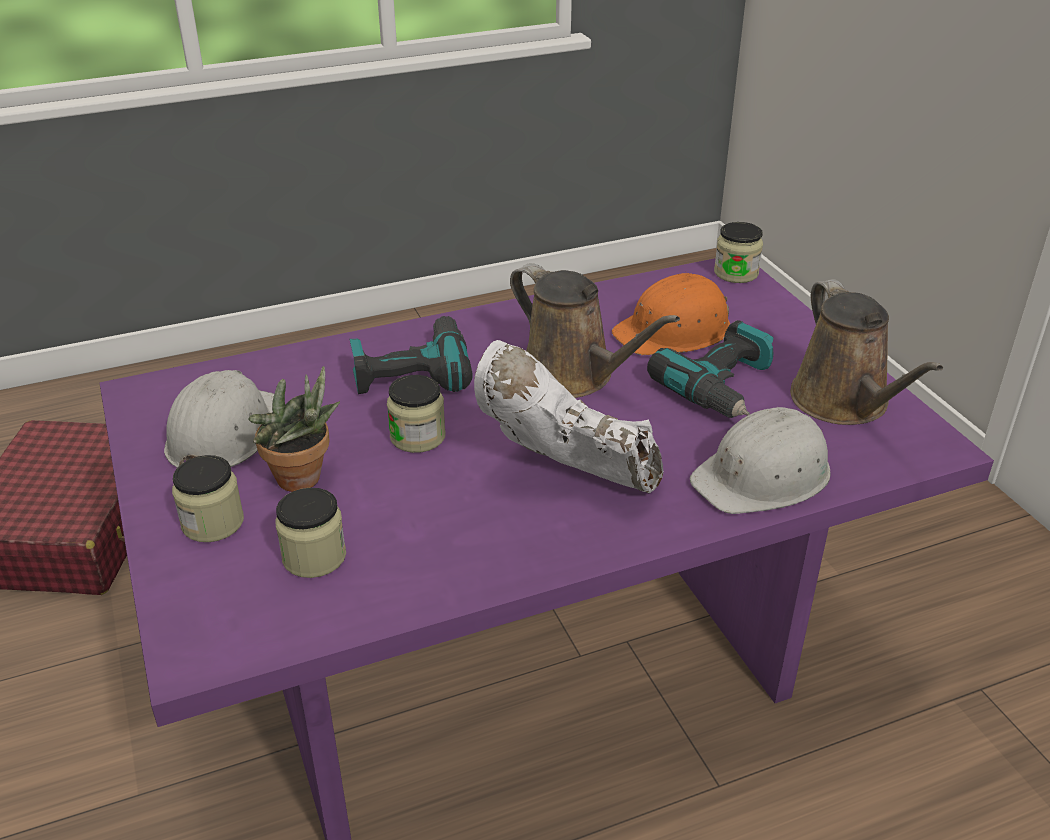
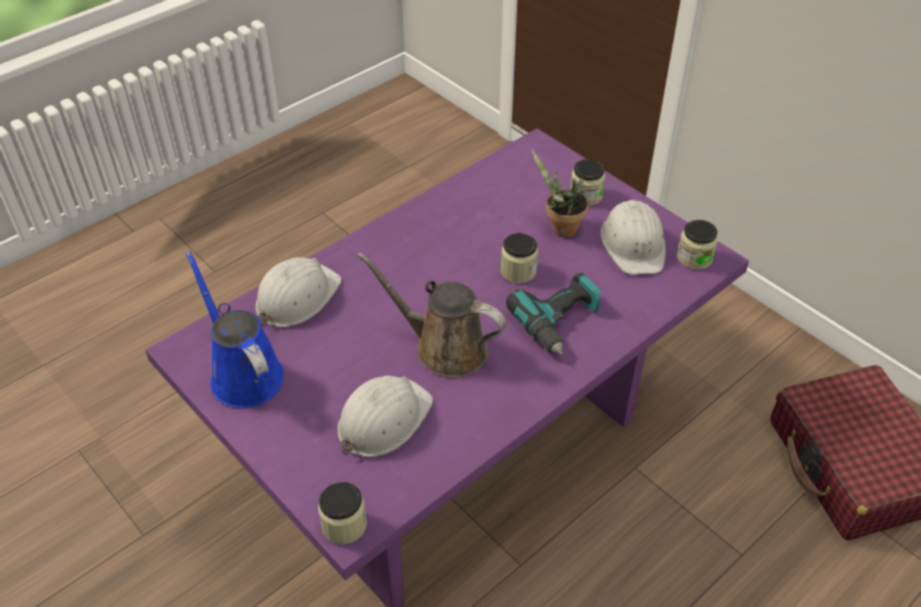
camera: 160 degrees right, 10 degrees up
jar [275,488,346,578] -> jar moved to [677,220,718,270]
white boot [474,340,664,493] -> none
orange hard hat [612,272,730,355] -> white hard hat [337,375,433,457]
power drill [647,320,773,418] -> none
brown watering can [790,279,943,425] -> blue watering can [186,251,284,408]

